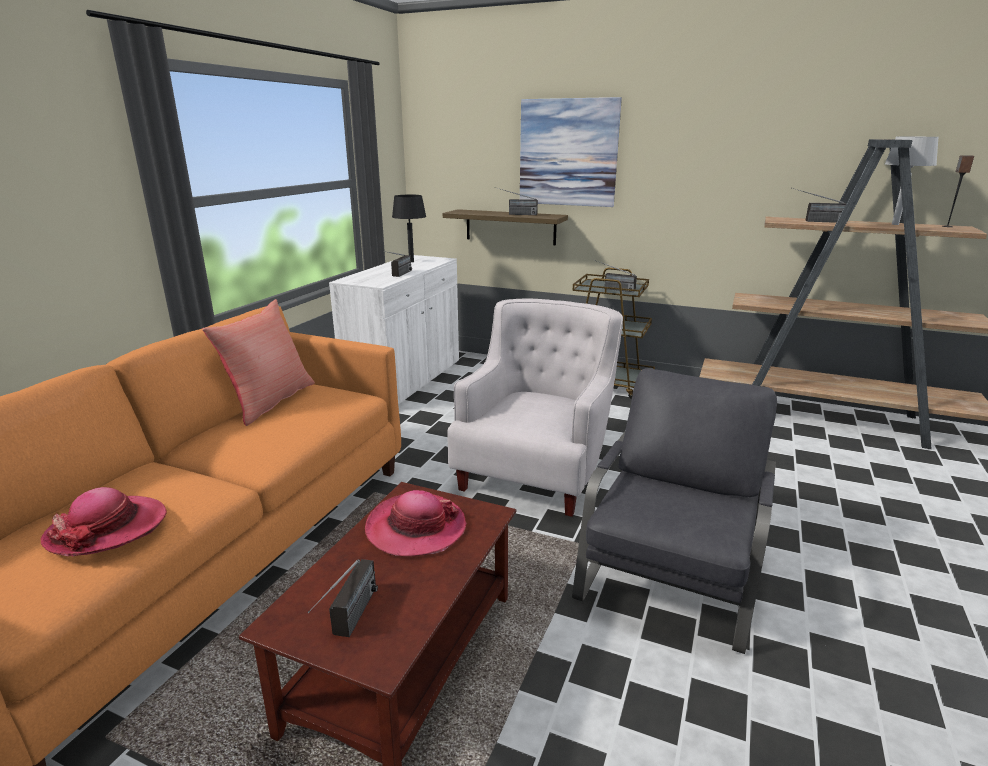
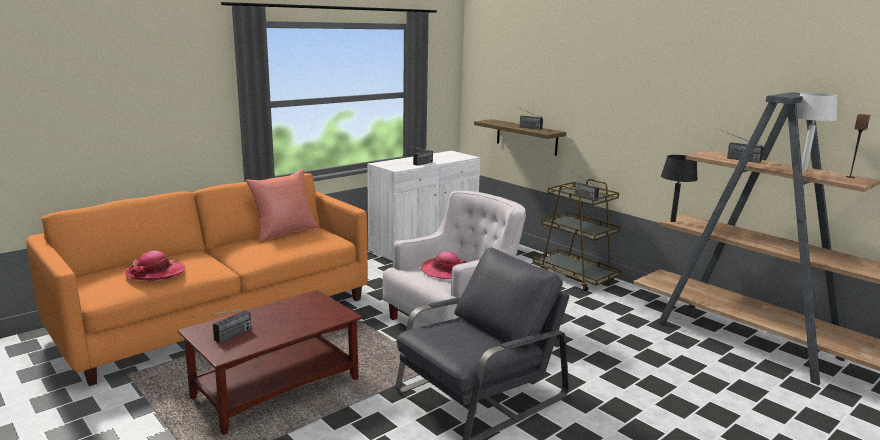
camera: 25 degrees right, 5 degrees down
hat [365,490,467,556] -> hat moved to [421,251,466,279]
black table lamp [392,195,426,262] -> black table lamp moved to [661,155,698,222]
picture [520,97,622,207] -> none

